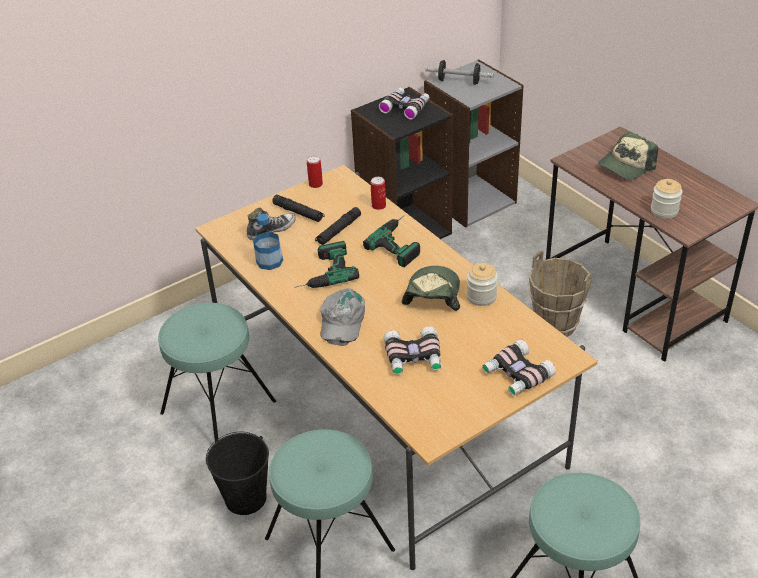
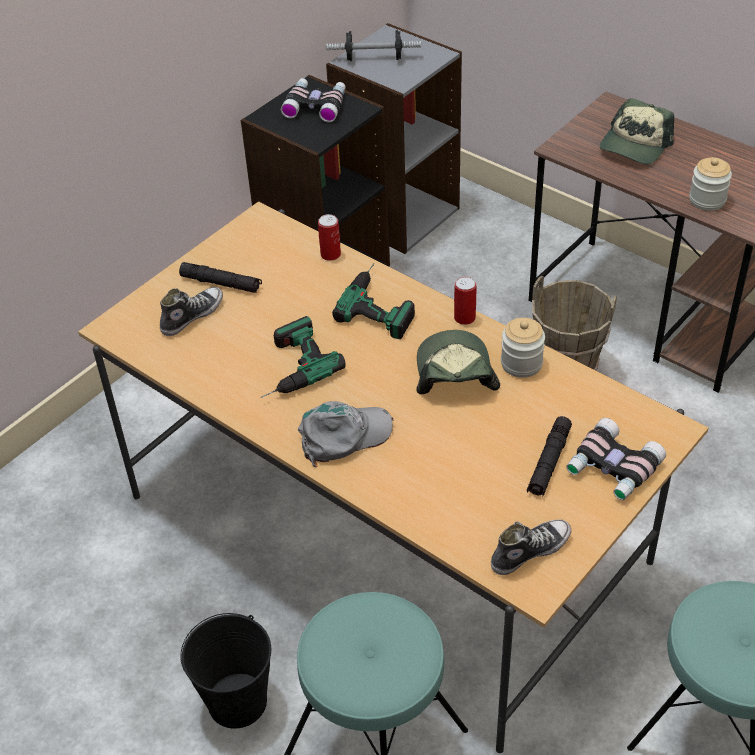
camera: 15 degrees left, 5 degrees up
turquoise stool [158,303,276,443] -> none
bottle [253,214,283,270] -> none
can [307,156,323,188] -> can moved to [454,276,476,325]
black flashlight [315,207,361,245] -> black flashlight moved to [527,416,572,497]
grey cap [320,288,365,346] -> grey cap turned 105 degrees counterclockwise [298,401,394,467]
binoculars [384,327,441,375] -> none
none -> shoe [491,519,571,575]

